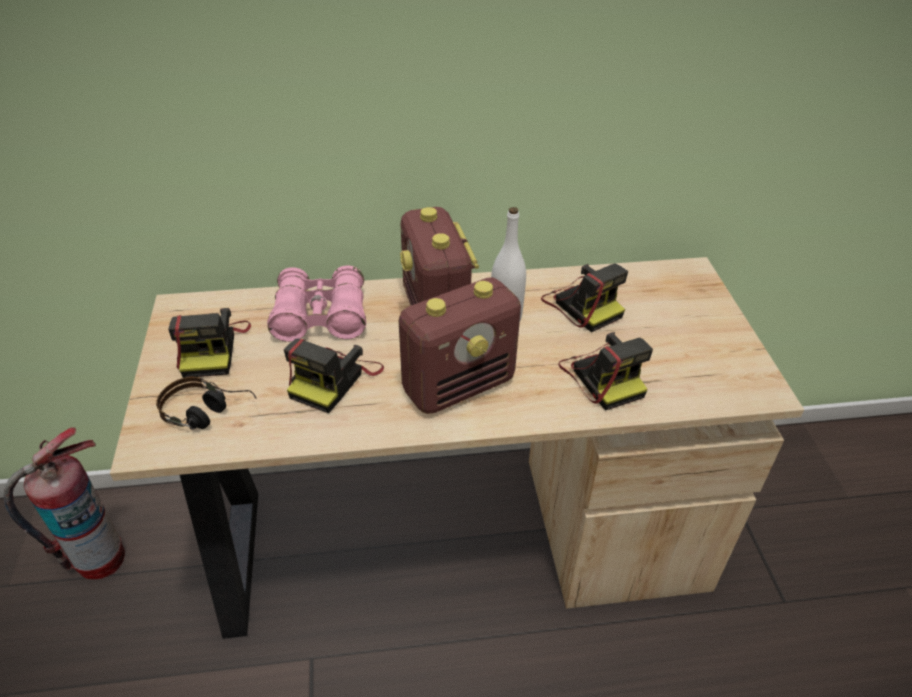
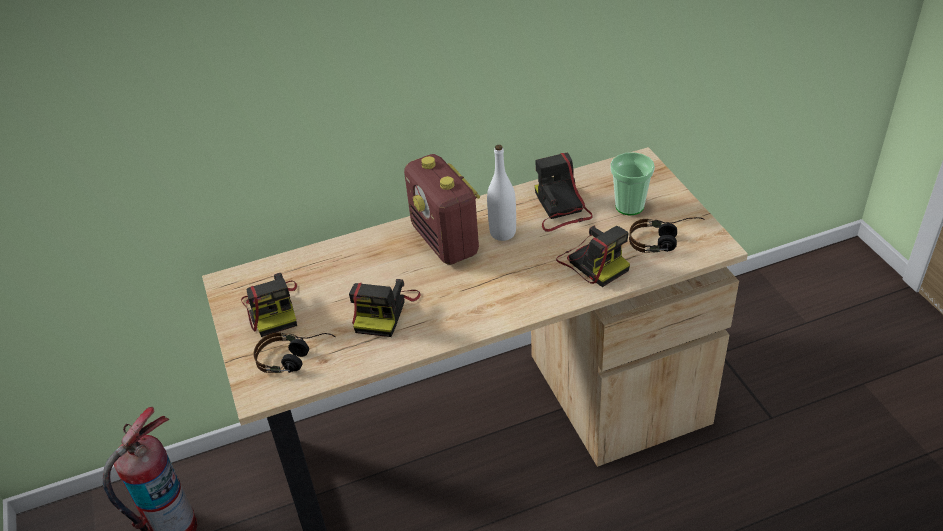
camera: 10 degrees left, 0 degrees up
pink binoculars [267,265,366,342] -> none
radio [398,277,521,414] -> none
camera [541,263,628,332] -> camera turned 150 degrees counterclockwise [534,152,593,232]
none -> cup [610,152,655,215]
none -> headphones [629,217,705,253]

